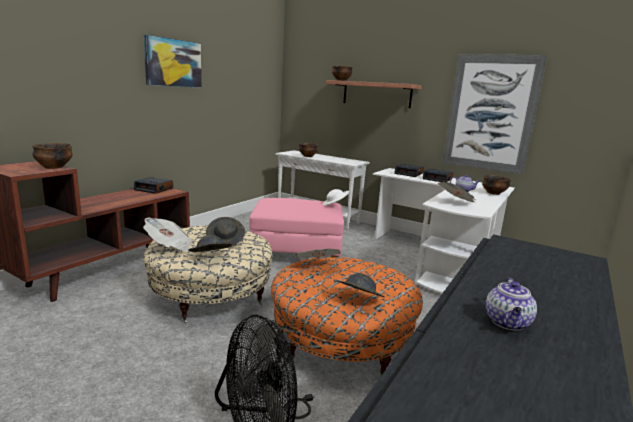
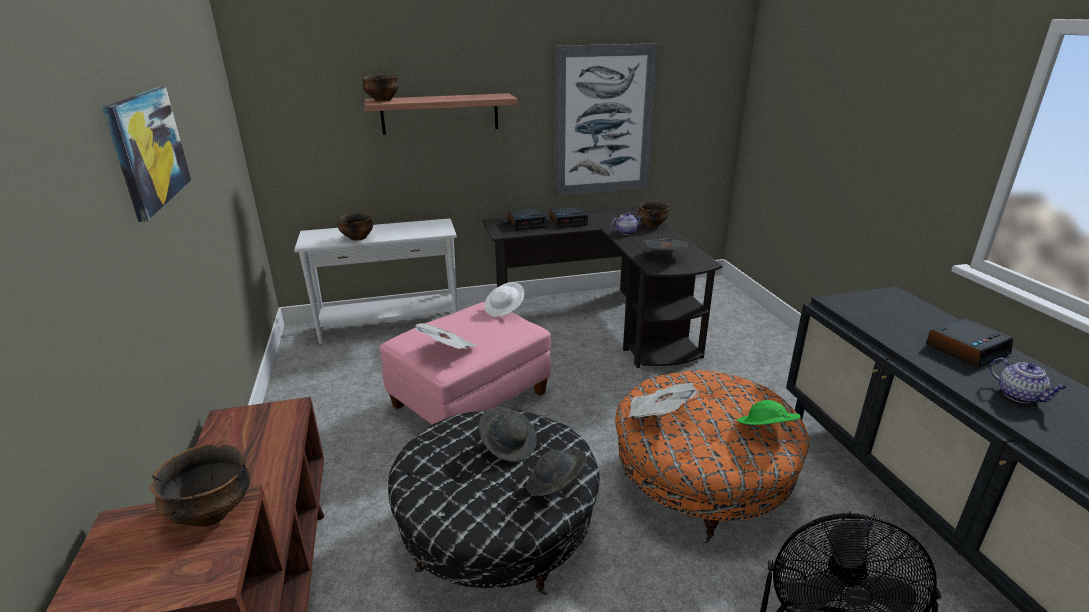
camera: 45 degrees left, 10 degrees up
alarm clock [134,177,173,194] -> alarm clock moved to [926,318,1013,367]
newspaper [143,218,193,252] -> newspaper moved to [414,323,477,349]
beige ottoman [143,226,273,323] -> black ottoman [388,409,599,595]
grey hat [336,273,384,297] -> green hat [737,400,801,425]
white desk [373,168,515,293] -> black desk [482,207,722,368]

